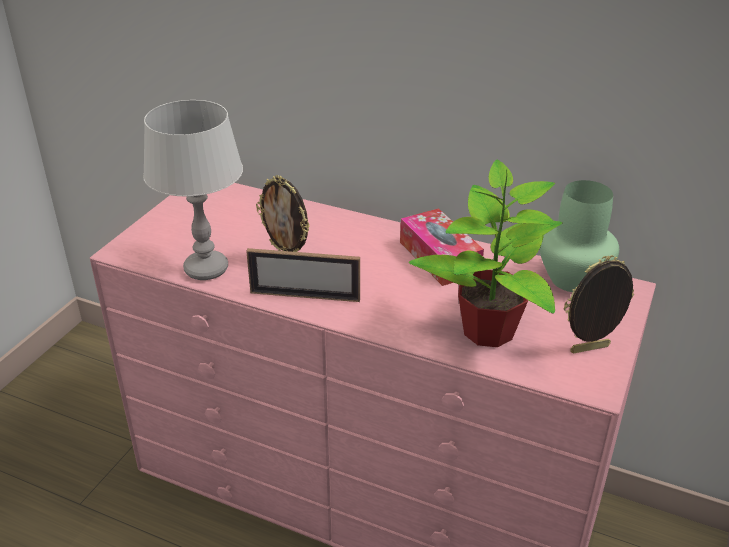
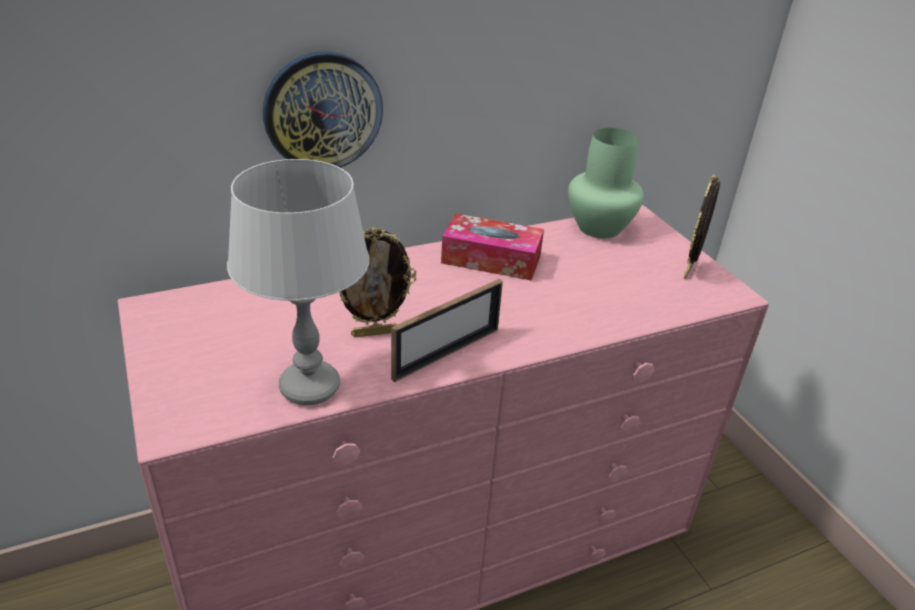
camera: 50 degrees left, 0 degrees up
potted plant [409,160,563,347] -> none
none -> wall clock [263,51,383,168]

